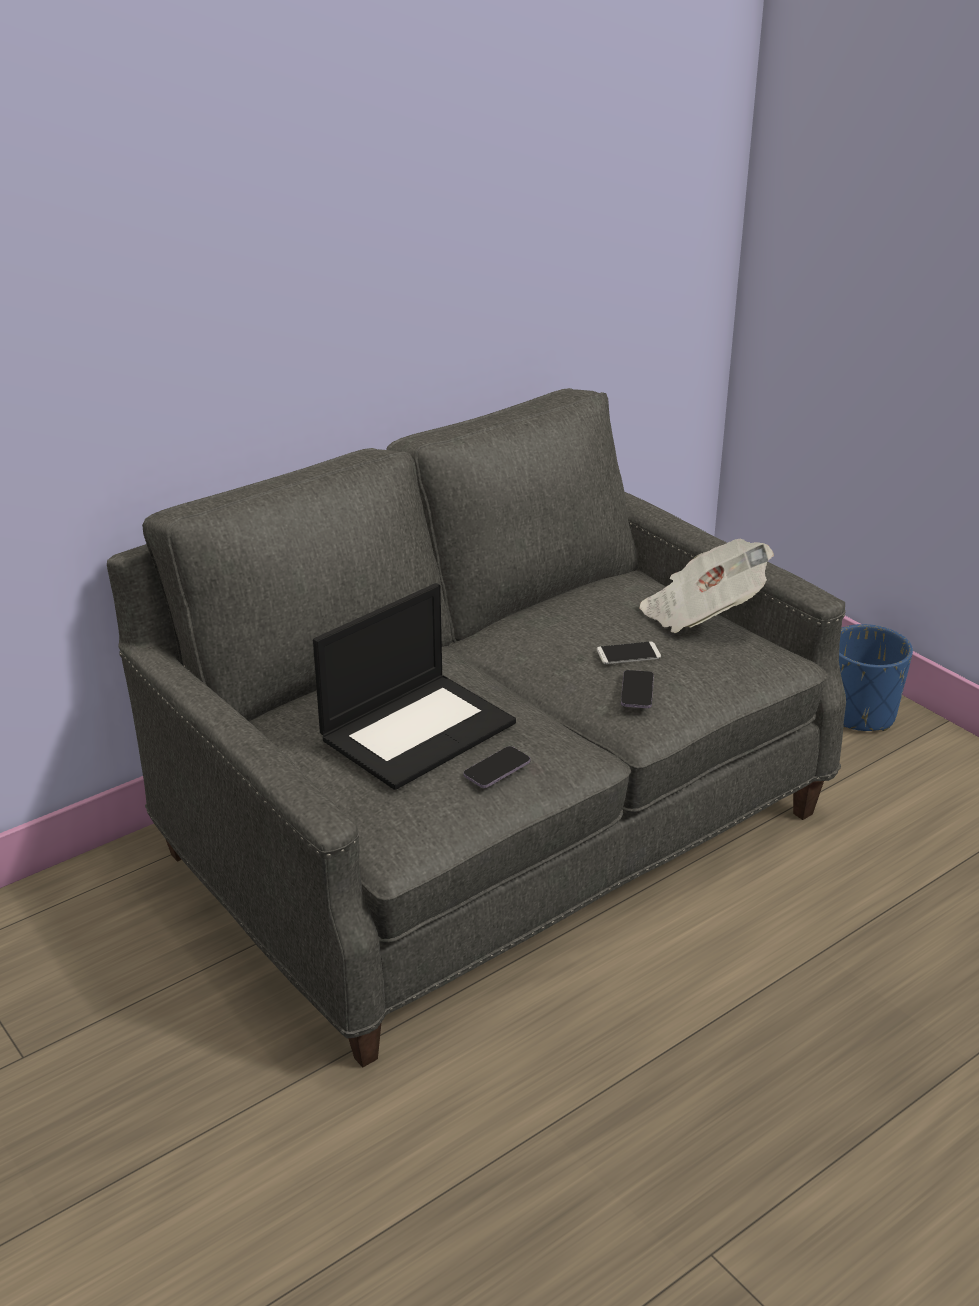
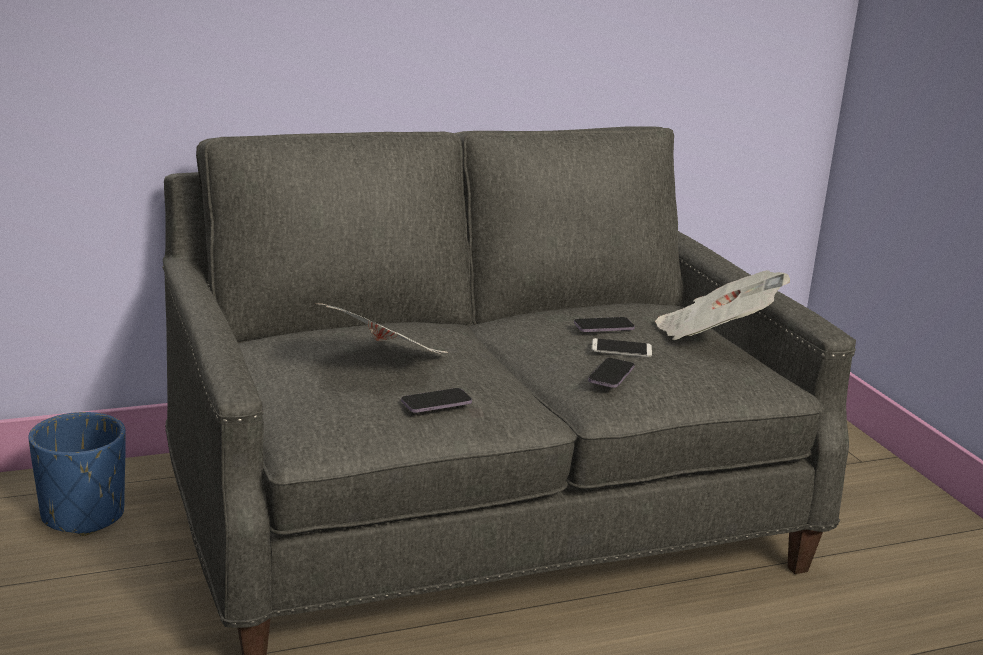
camera: 15 degrees right, 10 degrees down
laptop [313,583,516,790] -> newspaper [316,303,448,354]
blue planter [839,624,913,731] -> blue planter moved to [28,412,126,536]
none -> phone [574,317,635,332]

